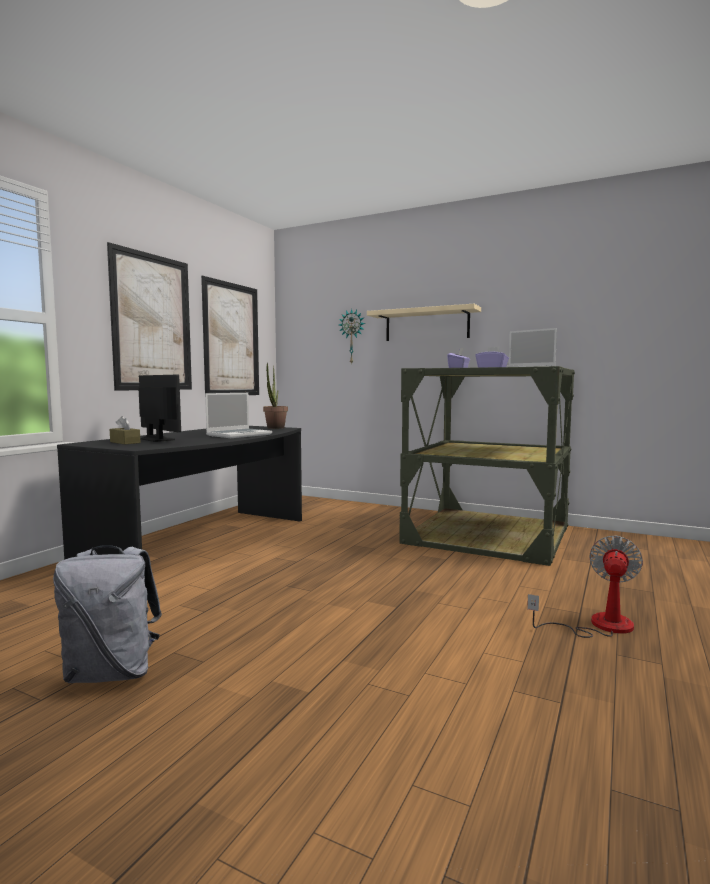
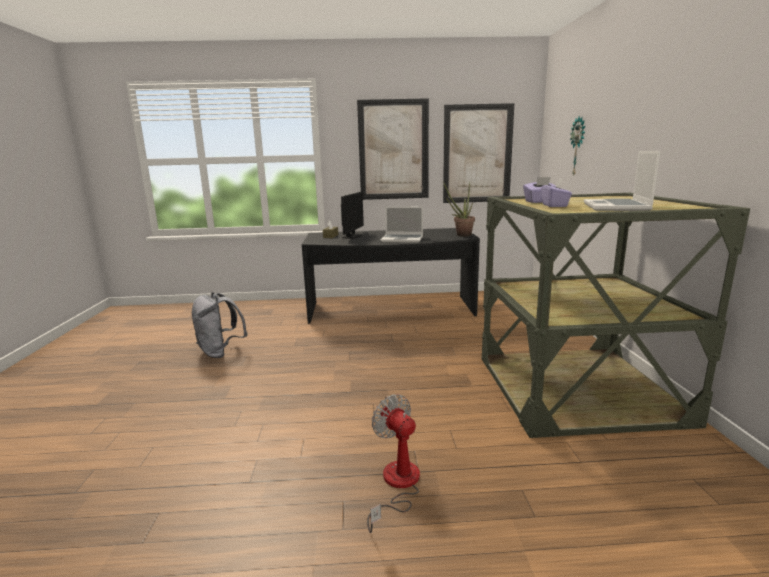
camera: 60 degrees right, 10 degrees up
beige shelf [367,304,481,341] -> none
fan [527,535,643,638] -> fan turned 120 degrees counterclockwise [367,394,420,533]

